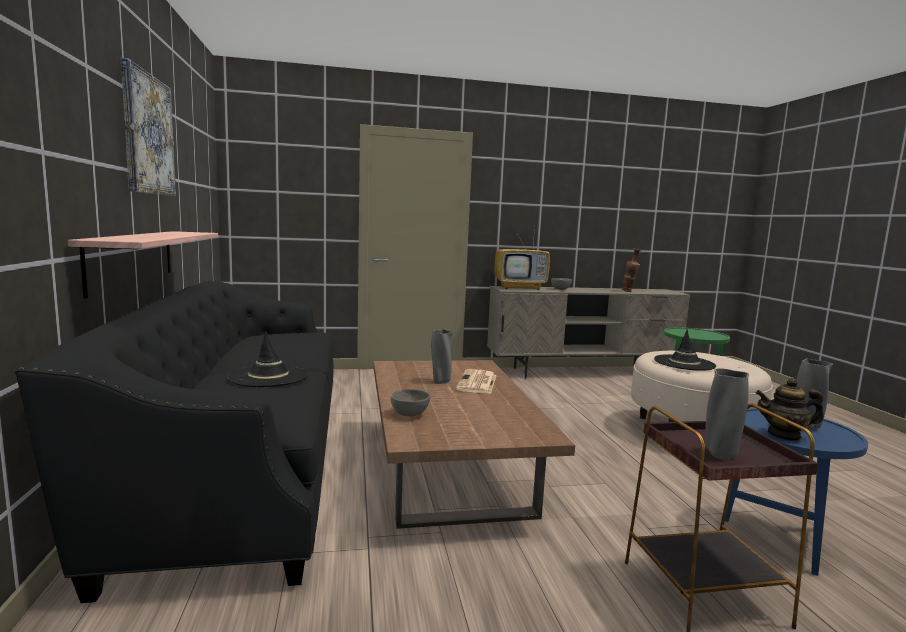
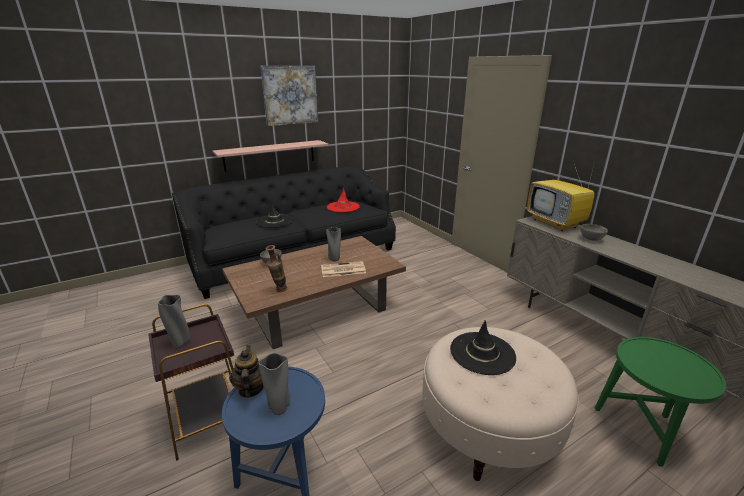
camera: 70 degrees right, 15 degrees up
vase [622,248,641,292] -> vase moved to [265,245,287,292]
none -> red hat [327,188,360,212]

